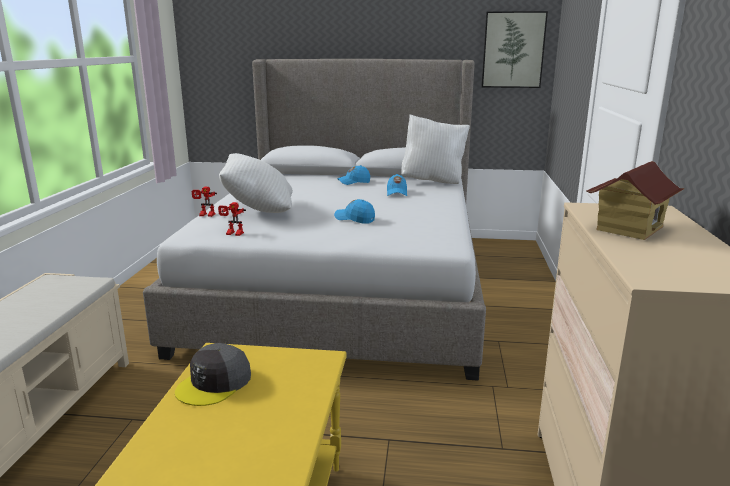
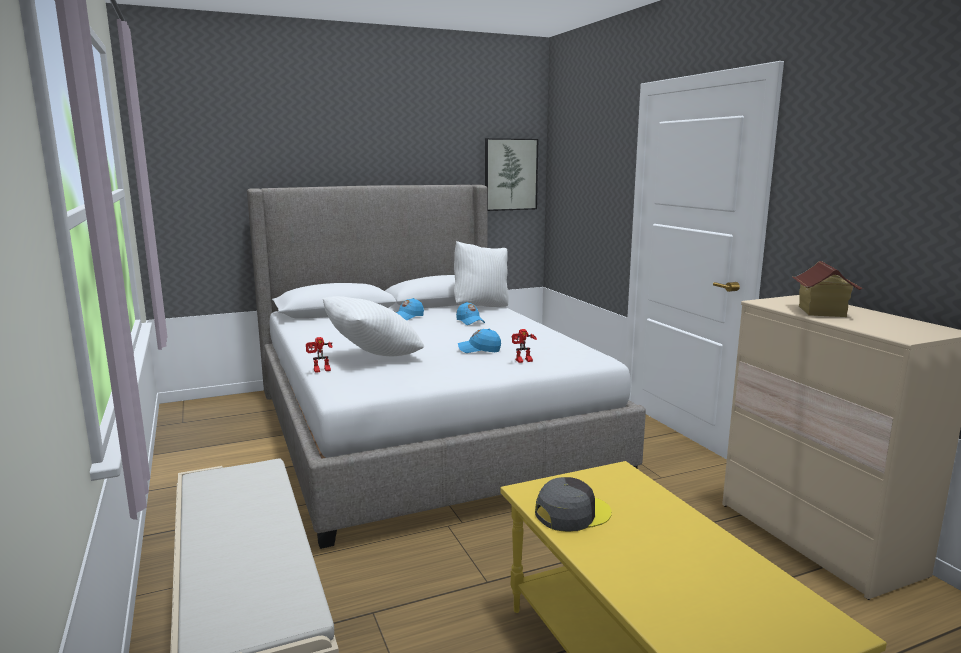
camera: 30 degrees left, 5 degrees down
grey cap [175,343,251,406] -> grey cap turned 120 degrees counterclockwise [535,477,612,532]
toy robot [218,202,246,236] -> toy robot moved to [511,329,537,363]

